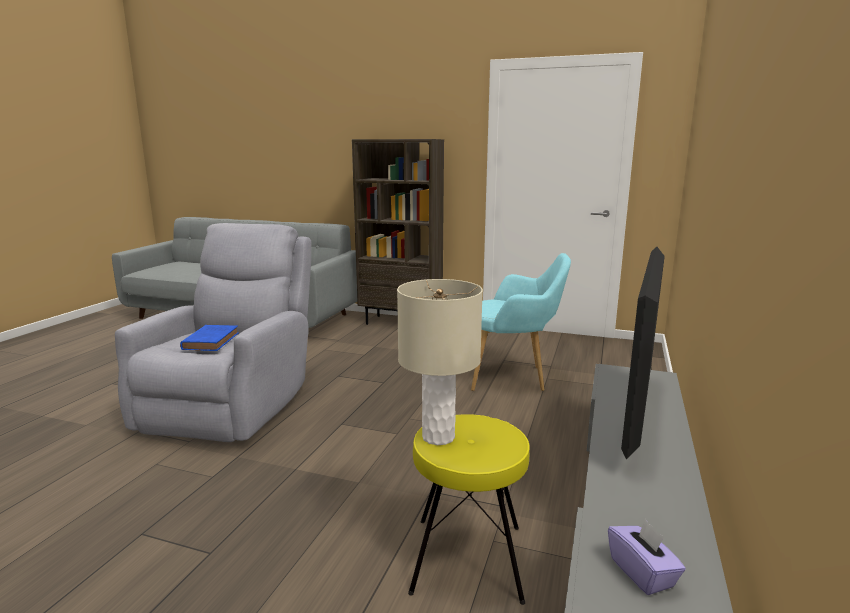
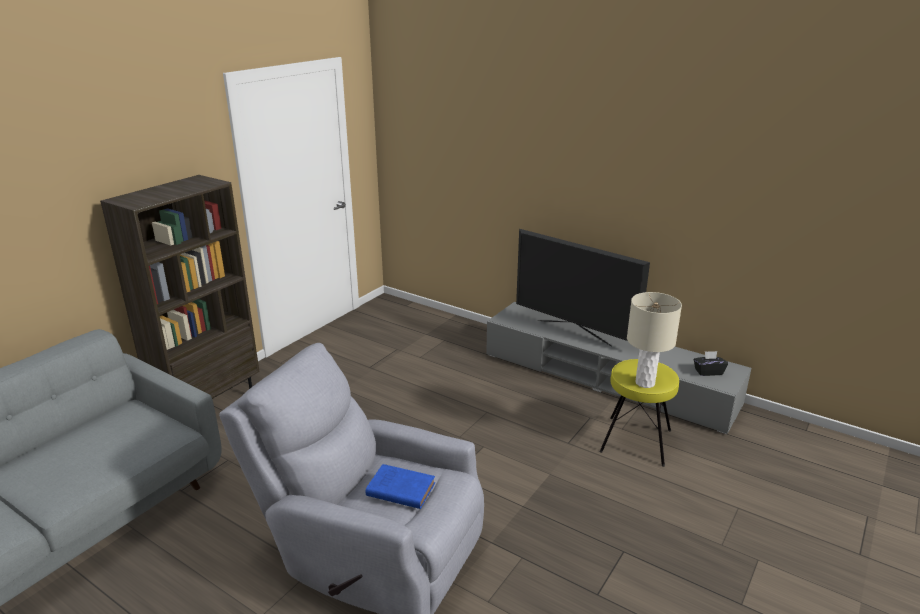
camera: 75 degrees left, 10 degrees up
turquoise armchair [471,253,571,391] -> none
purple tissue box [608,519,686,595] -> black tissue box [694,351,728,376]

